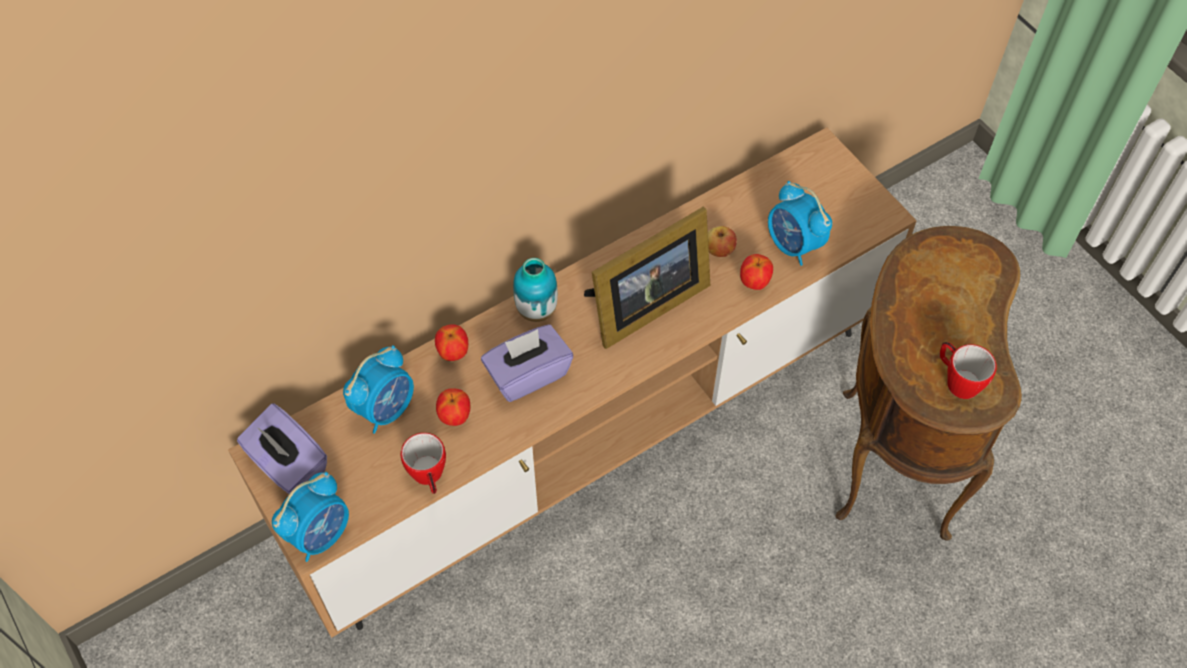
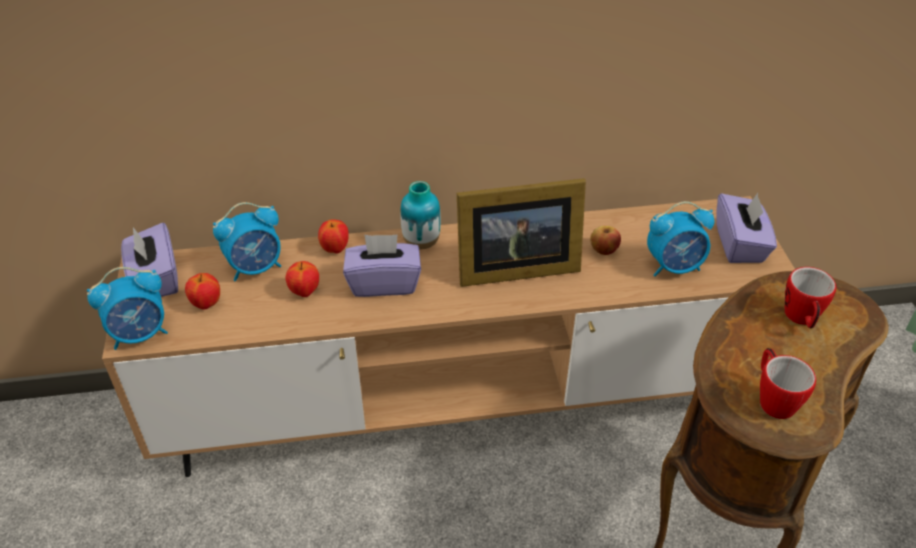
camera: 25 degrees right, 15 degrees down
mug [401,433,446,494] -> mug moved to [785,267,836,329]
apple [740,254,773,290] -> apple moved to [185,273,220,310]
alarm clock [768,181,832,266] -> alarm clock turned 90 degrees counterclockwise [647,201,714,277]
none -> purple tissue box [716,193,777,263]

